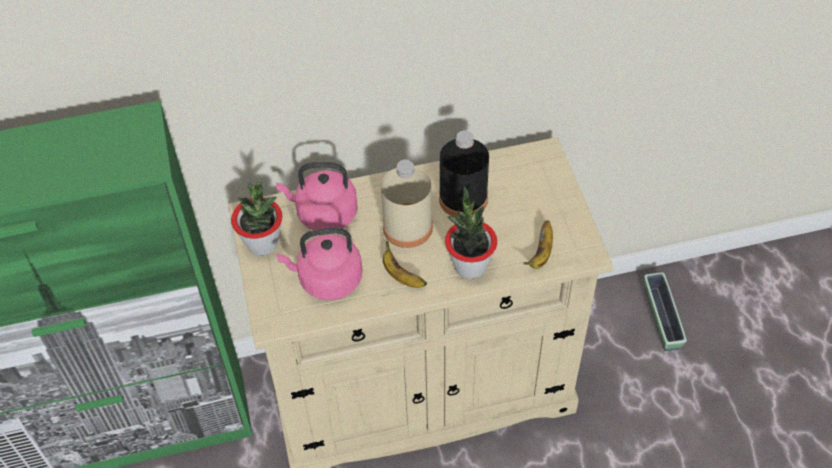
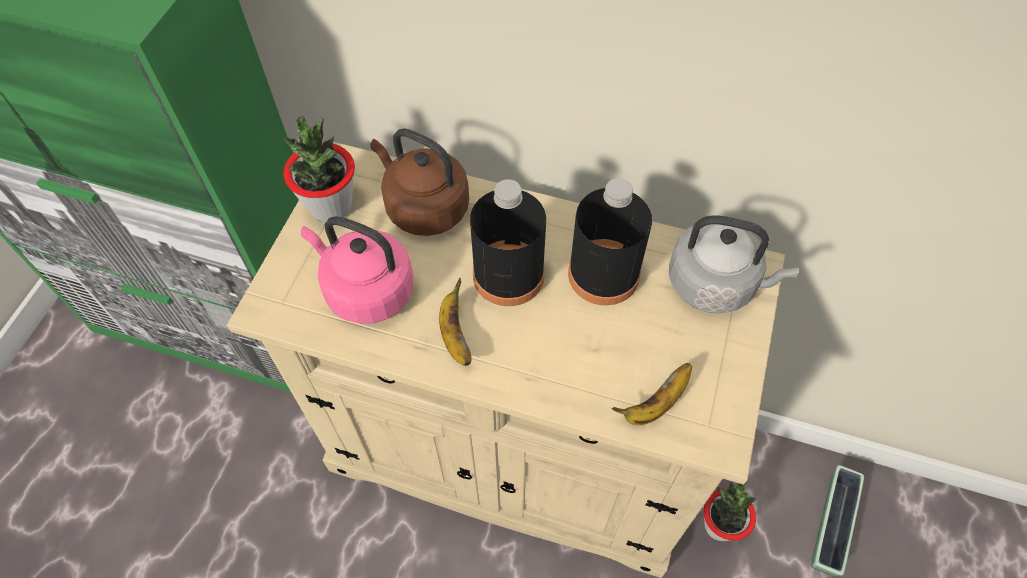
camera: 30 degrees right, 5 degrees up
pink kettle [276,162,358,230] -> brown kettle [371,128,469,236]
beige bottle [381,159,433,248] -> black bottle [470,179,546,306]
potted plant [445,187,497,279] -> potted plant moved to [704,481,756,541]
none -> grey kettle [669,215,798,313]

